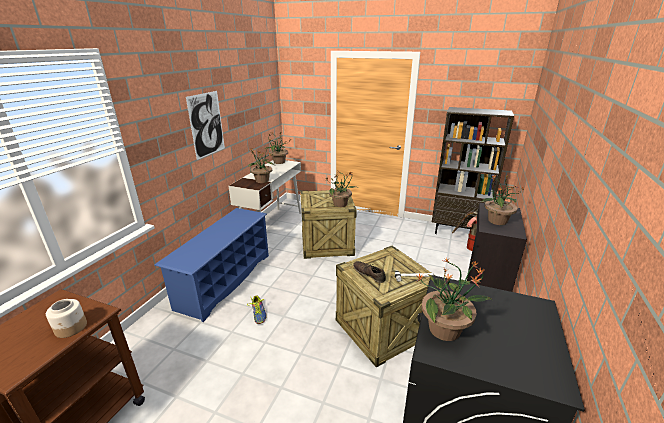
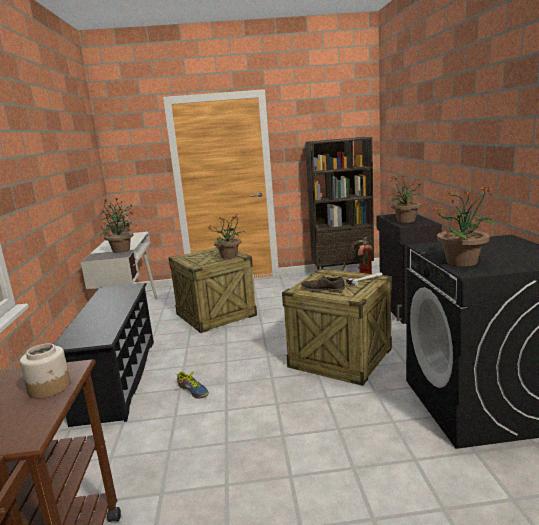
camera: 25 degrees left, 10 degrees down
blue shoe rack [154,208,269,322] -> black shoe rack [53,283,154,427]
picture [186,91,225,160] -> none

